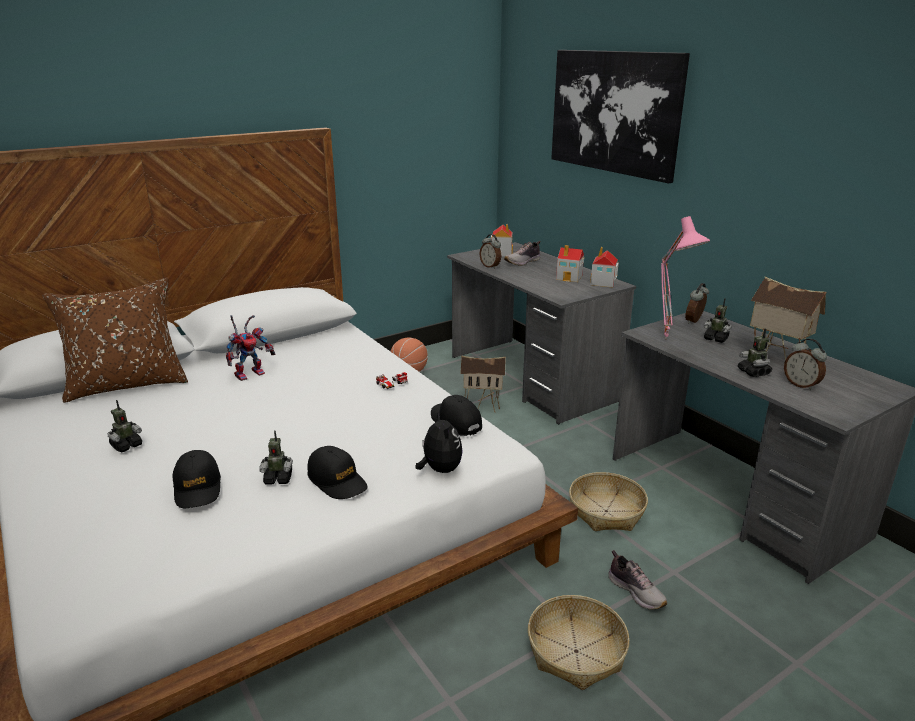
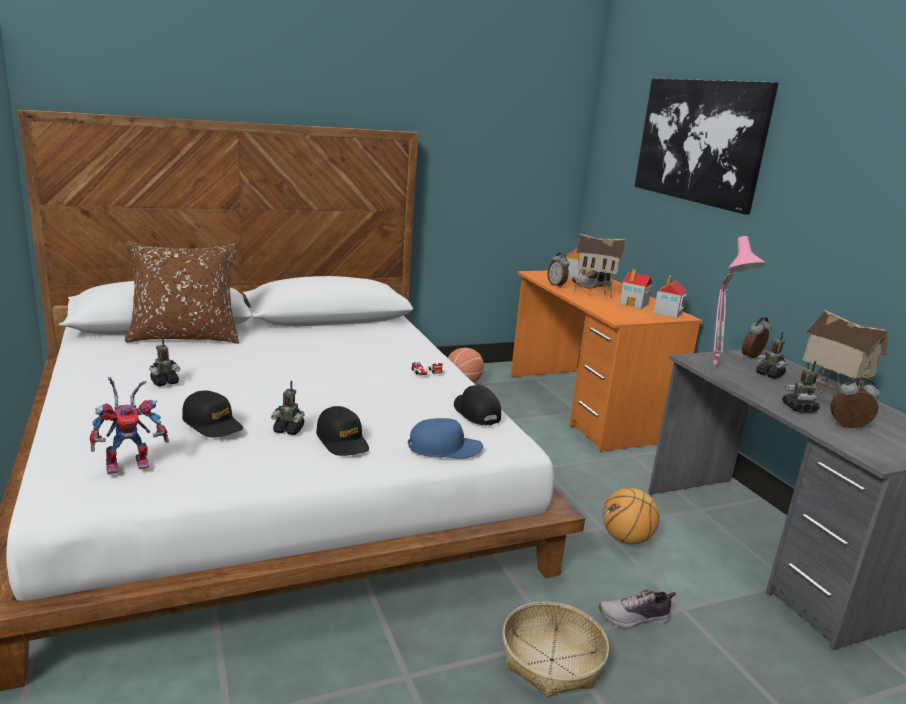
camera: 10 degrees right, 5 degrees down
black cap [173,450,221,508] -> black cap turned 45 degrees counterclockwise [182,390,243,437]
toy robot [226,315,276,381] -> toy robot moved to [90,377,169,475]
plush toy [415,411,463,473] -> blue cap [408,418,483,459]
grey desk [447,242,636,424] -> orange desk [511,270,703,452]
toy house [460,355,506,412] -> toy house moved to [573,234,626,299]
basket [569,472,648,531] -> basketball [603,488,660,545]
shoe [608,550,667,610] -> shoe turned 105 degrees clockwise [599,590,676,629]
alarm clock [784,339,827,391] -> alarm clock turned 120 degrees clockwise [830,377,880,428]

